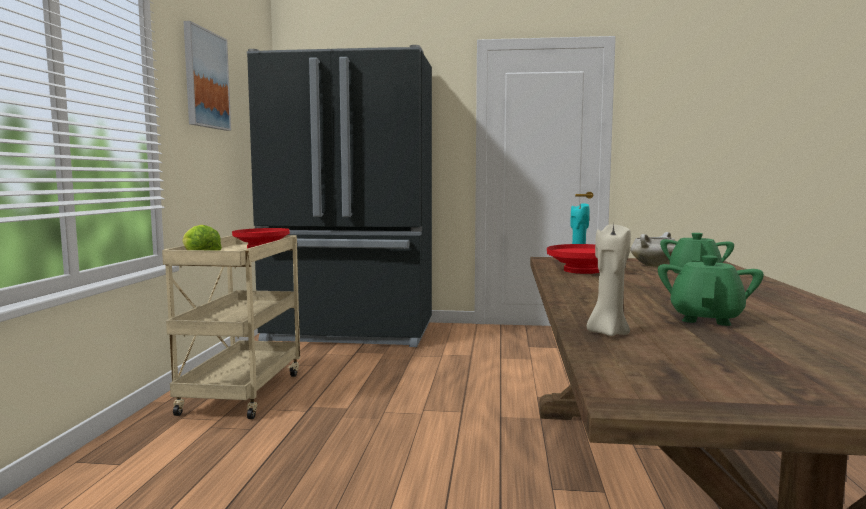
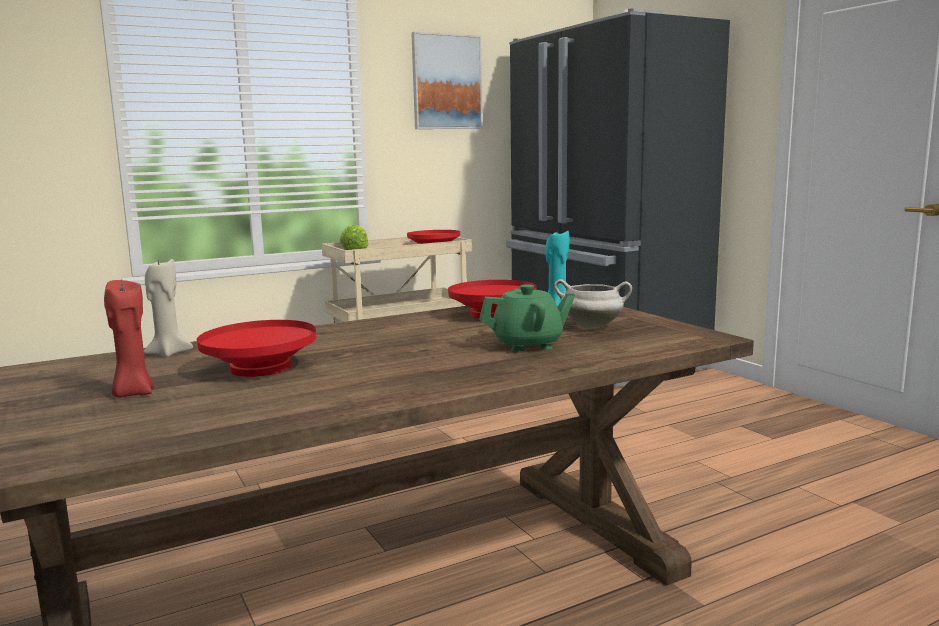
camera: 55 degrees right, 5 degrees up
green teapot [658,255,764,326] -> red bowl [197,320,317,377]
none -> red candle [104,280,154,398]

